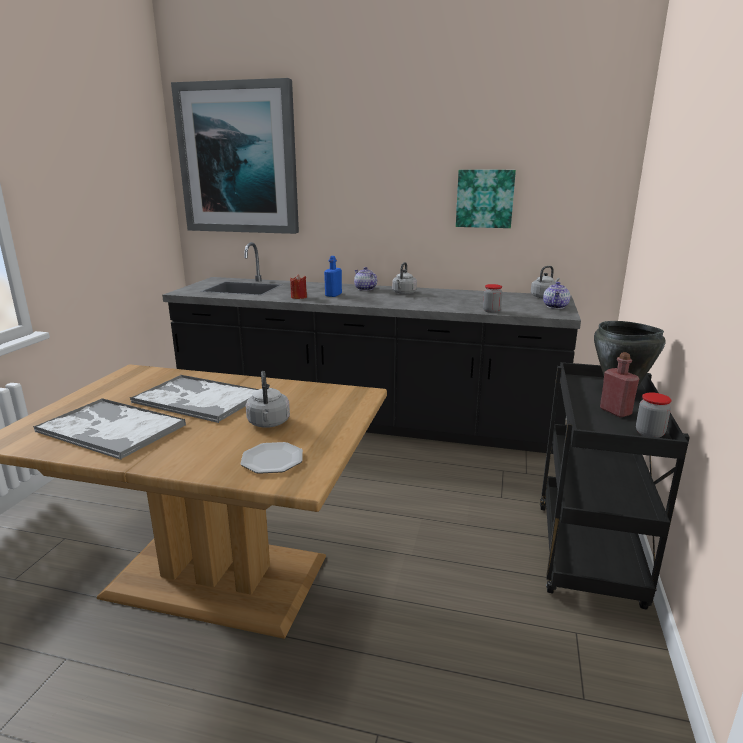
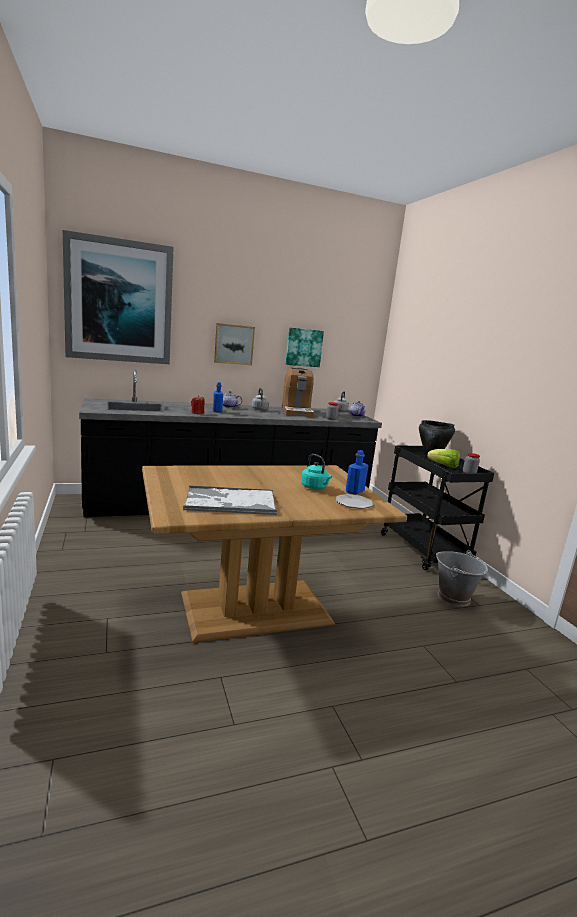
camera: 35 degrees left, 5 degrees down
tray [130,375,259,423] -> none
grey kettle [246,371,290,428] -> turquoise kettle [301,454,332,490]
red bottle [600,352,639,417] -> lettuce [427,449,460,468]
none -> picture [214,323,255,365]
none -> coffee machine [282,367,314,417]
none -> blue bottle [346,450,368,495]
none -> grey bucket [436,550,488,607]

